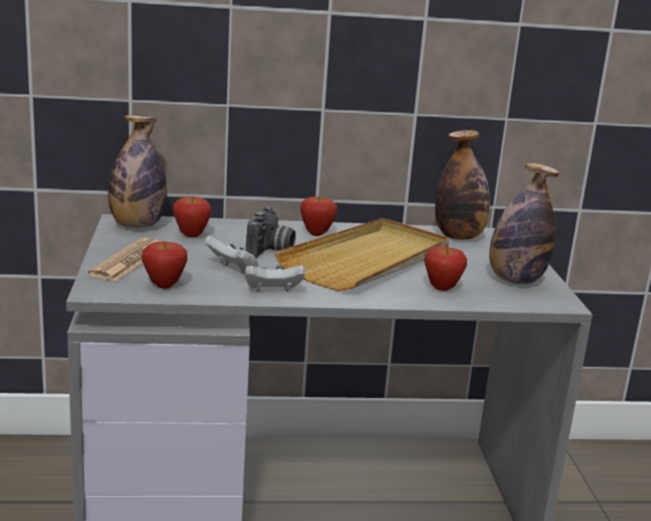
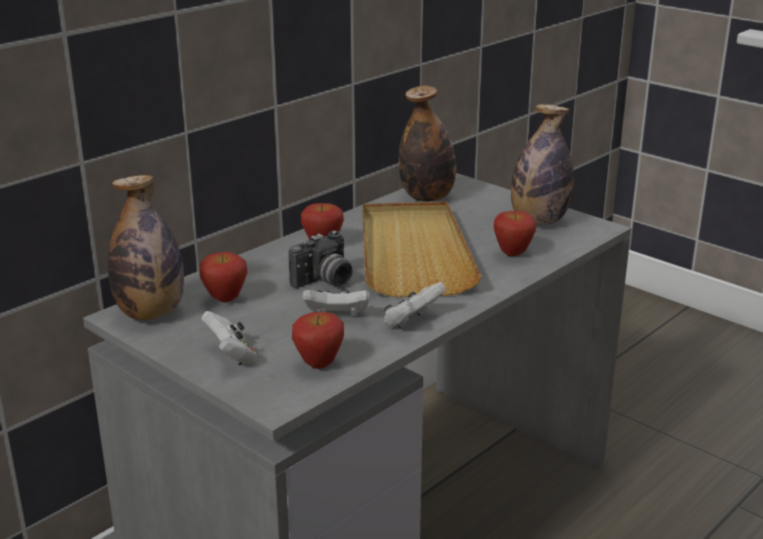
camera: 40 degrees left, 5 degrees up
newspaper [88,238,160,281] -> white game controller [202,311,257,365]
camera [246,207,296,258] -> camera turned 75 degrees clockwise [289,230,353,288]

